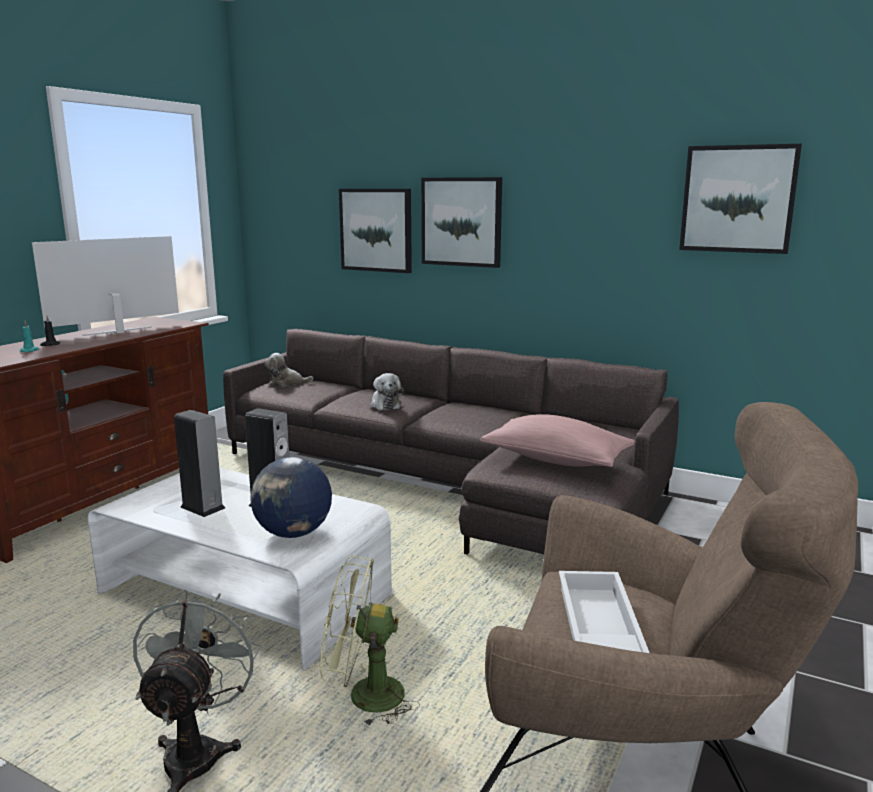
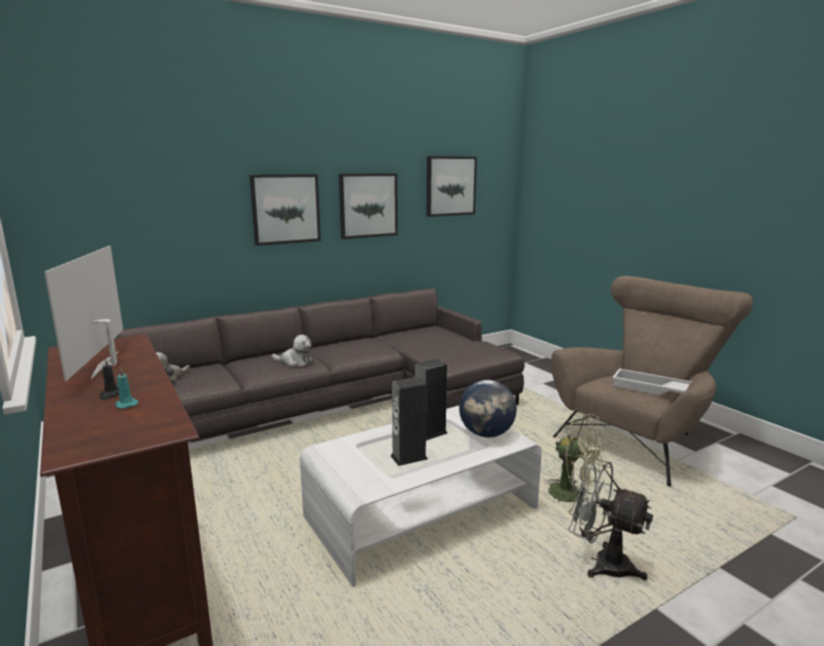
camera: 60 degrees left, 0 degrees up
green fan [321,556,420,726] -> green fan turned 90 degrees counterclockwise [543,412,605,511]
picture [339,189,412,273] -> picture moved to [339,173,398,239]
pink pillow [480,414,635,467] -> none

